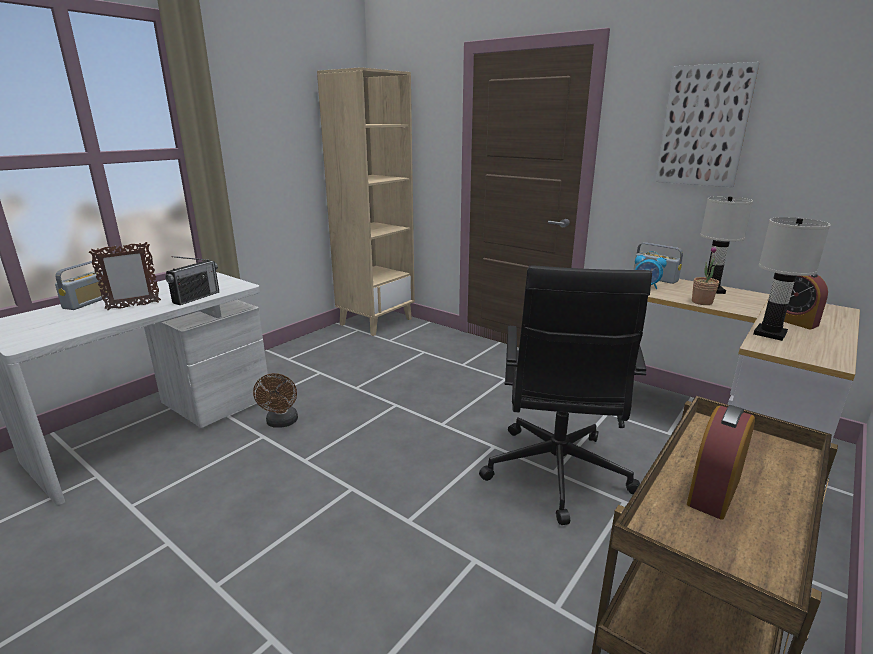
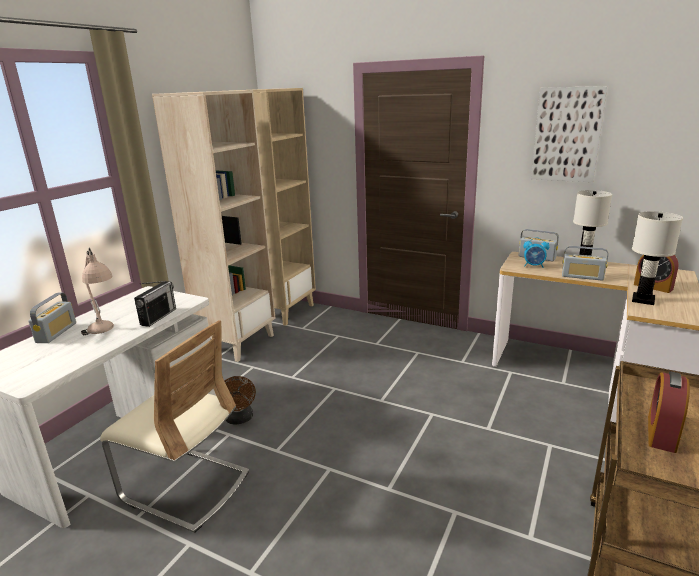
camera: 10 degrees left, 0 degrees up
picture frame [89,242,161,310] -> beige table lamp [81,248,114,335]
black office chair [479,265,652,525] -> none
potted plant [692,246,719,305] -> radio [562,246,608,281]
none -> beige chair [100,320,249,533]
none -> beige bookcase [152,90,276,362]

